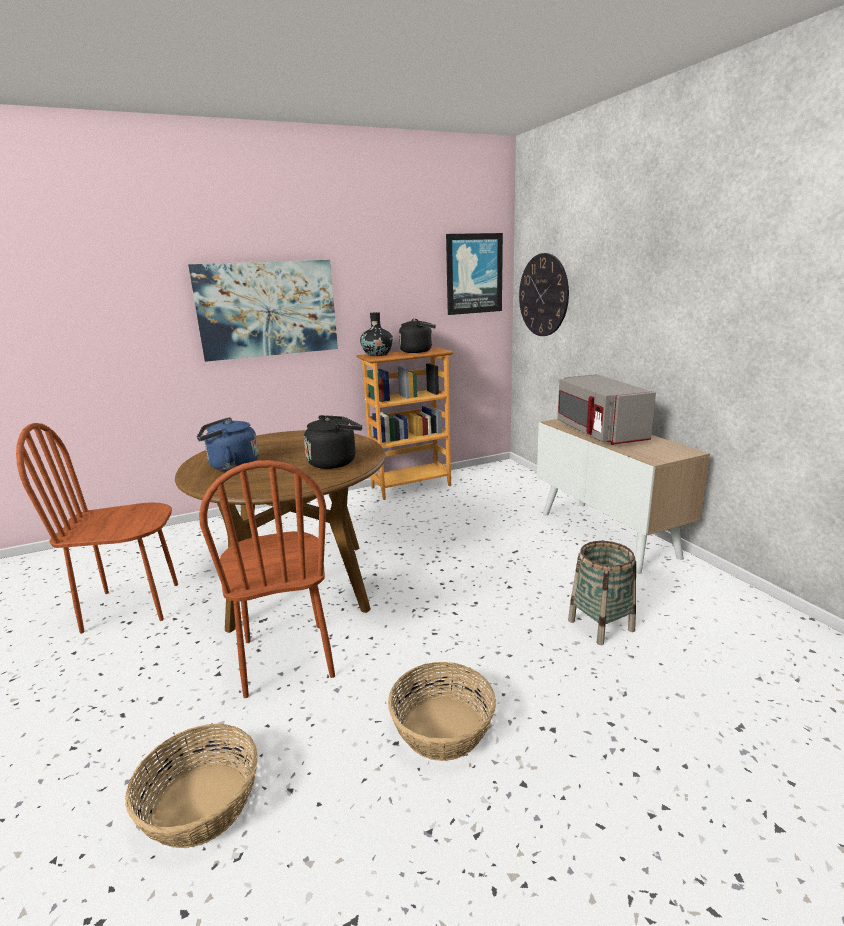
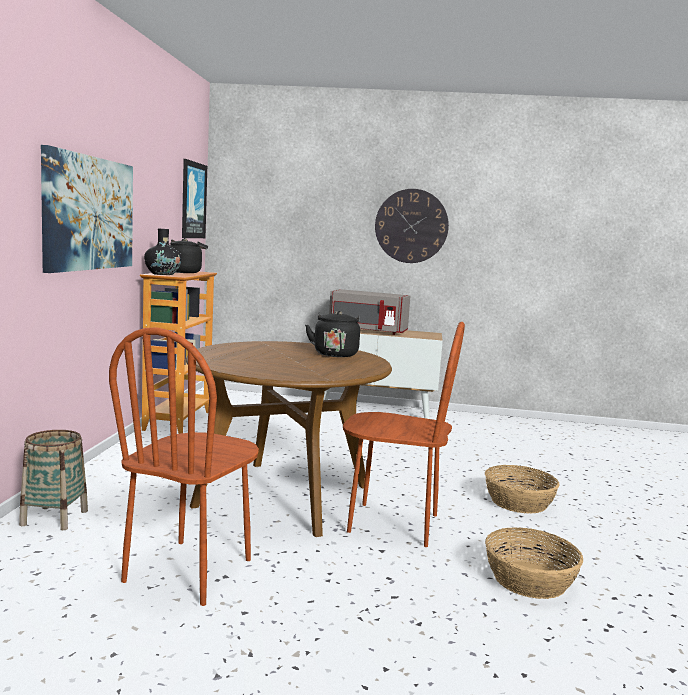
camera: 60 degrees left, 10 degrees down
blue kettle [197,417,259,471] -> none
wall clock [519,253,569,336] -> wall clock moved to [375,189,449,263]
basket [568,541,636,645] -> basket moved to [19,430,88,530]

